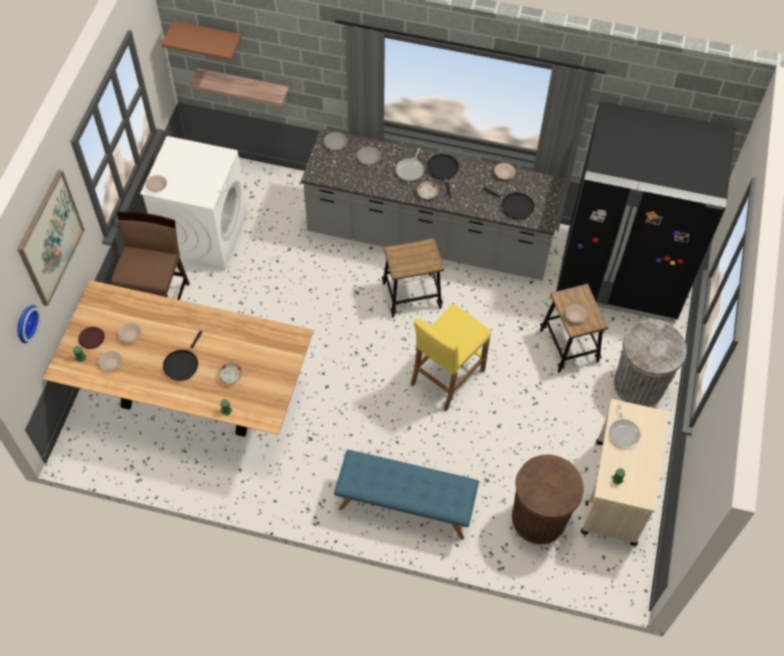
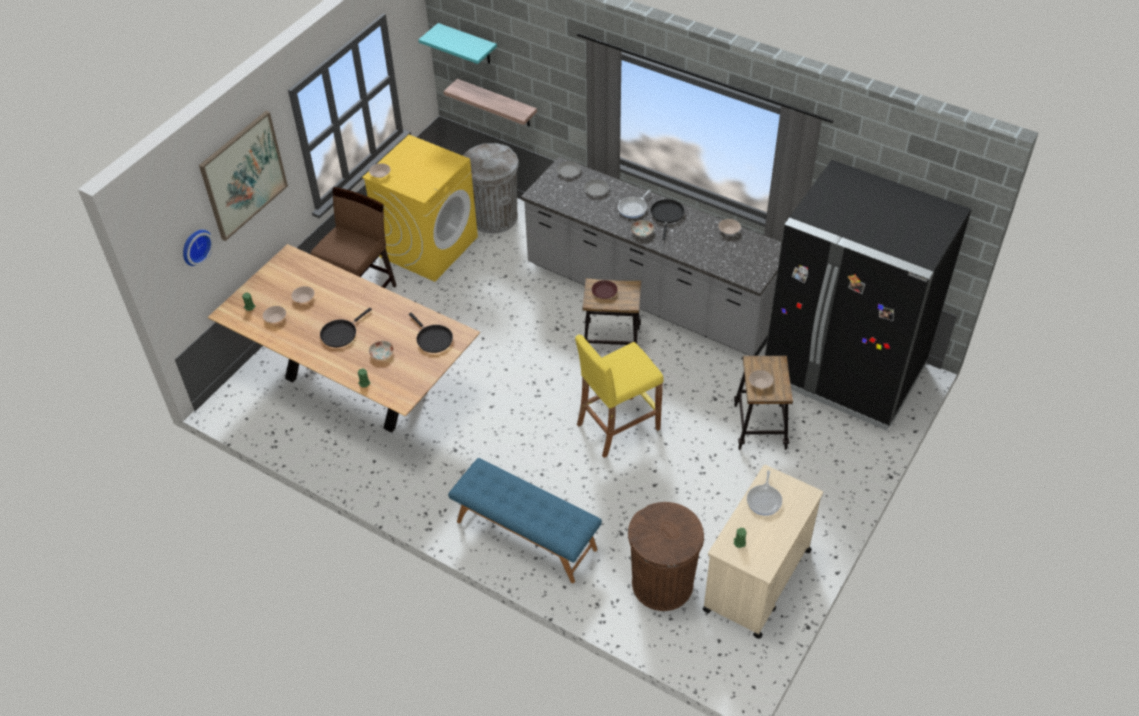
camera: 20 degrees right, 10 degrees down
brown plate [78,327,105,349] -> brown plate moved to [592,280,617,299]
white washing machine [140,136,248,271] -> yellow washing machine [362,135,478,282]
brown shelf [161,21,242,60] -> turquoise shelf [419,23,497,64]
black frying pan [483,187,534,219] -> black frying pan moved to [409,313,453,353]
grey trash can [614,319,687,407] -> grey trash can moved to [463,143,519,234]

